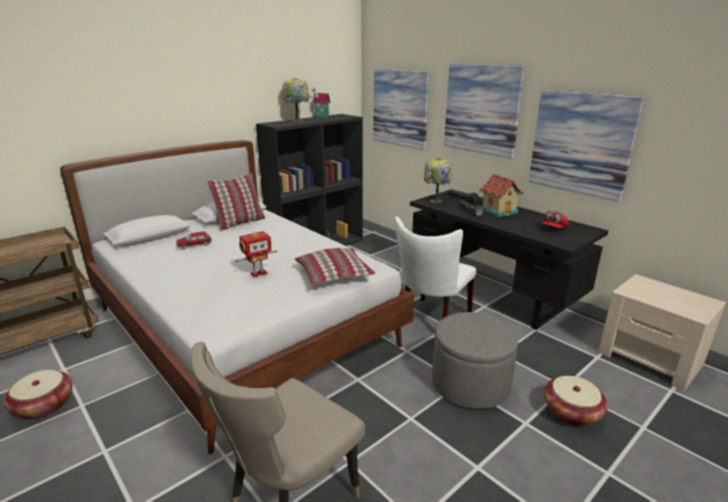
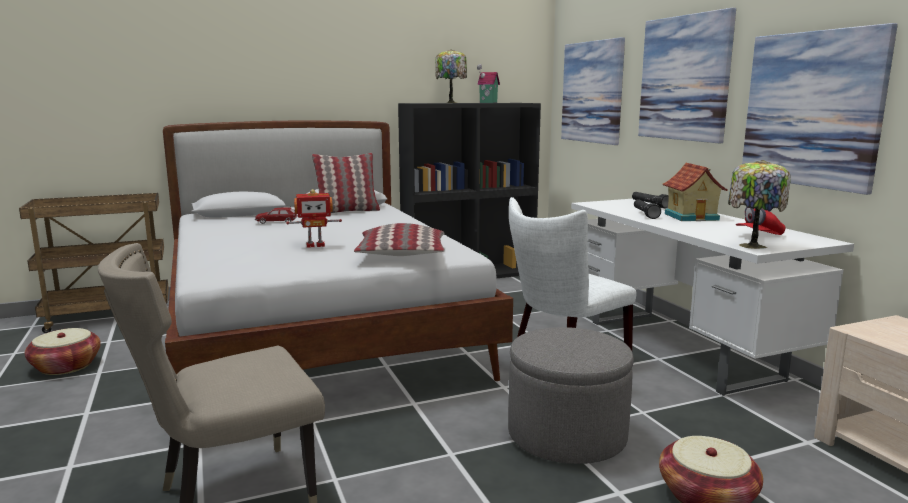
camera: 20 degrees right, 10 degrees down
black desk [410,189,608,330] -> white desk [571,199,854,396]
table lamp [424,158,452,203] -> table lamp moved to [728,160,791,249]

